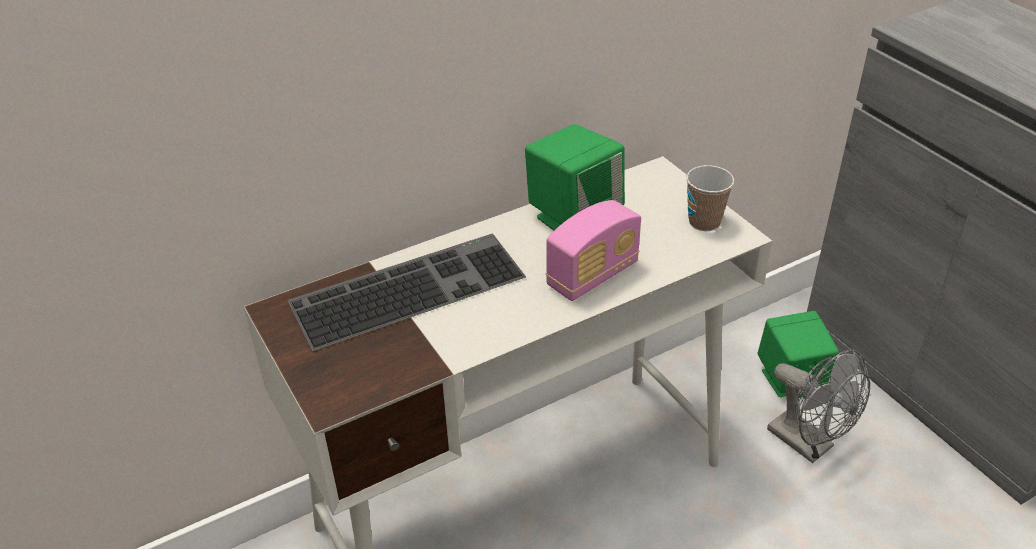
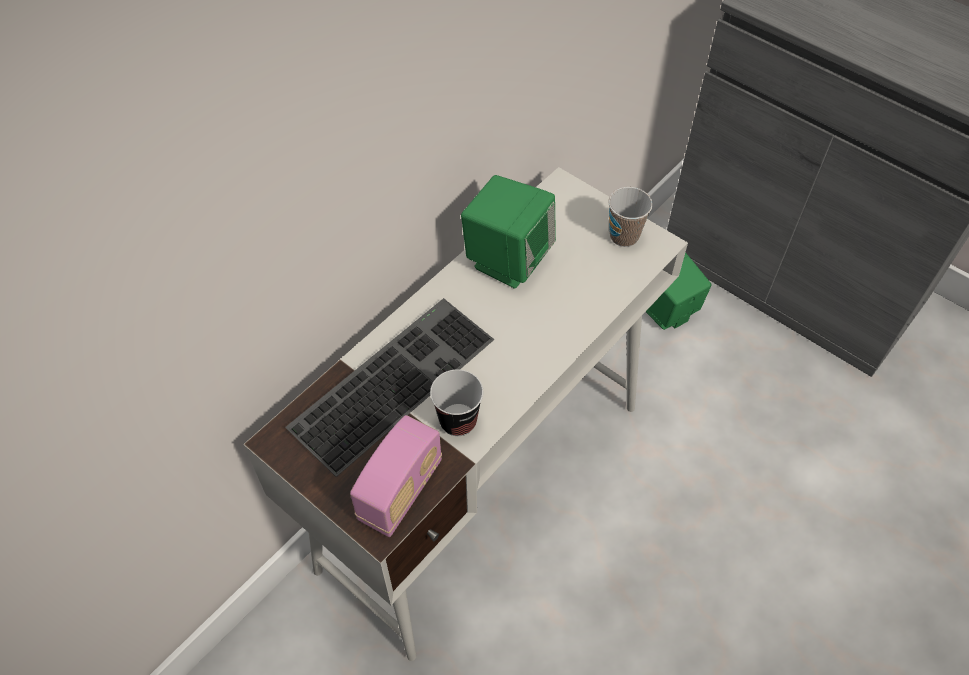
camera: 20 degrees left, 15 degrees up
radio [546,200,641,301] -> radio moved to [350,415,442,537]
grey fan [767,350,870,463] -> none
none -> cup [430,370,483,436]

